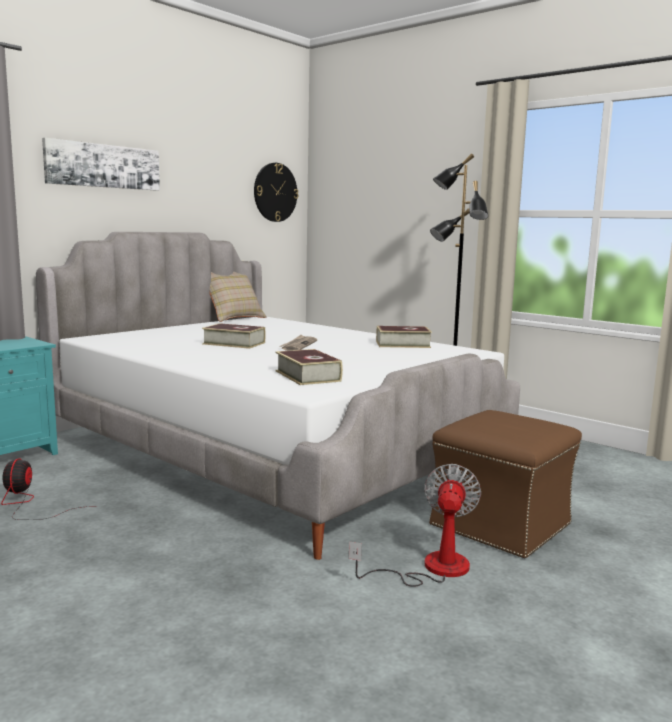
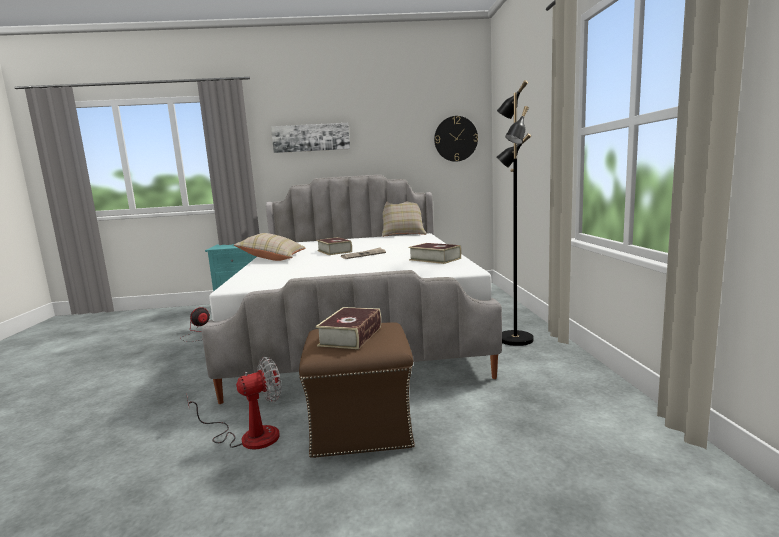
camera: 45 degrees right, 0 degrees up
book [275,349,343,385] -> book moved to [315,307,381,349]
none -> beige pillow [234,233,306,261]

